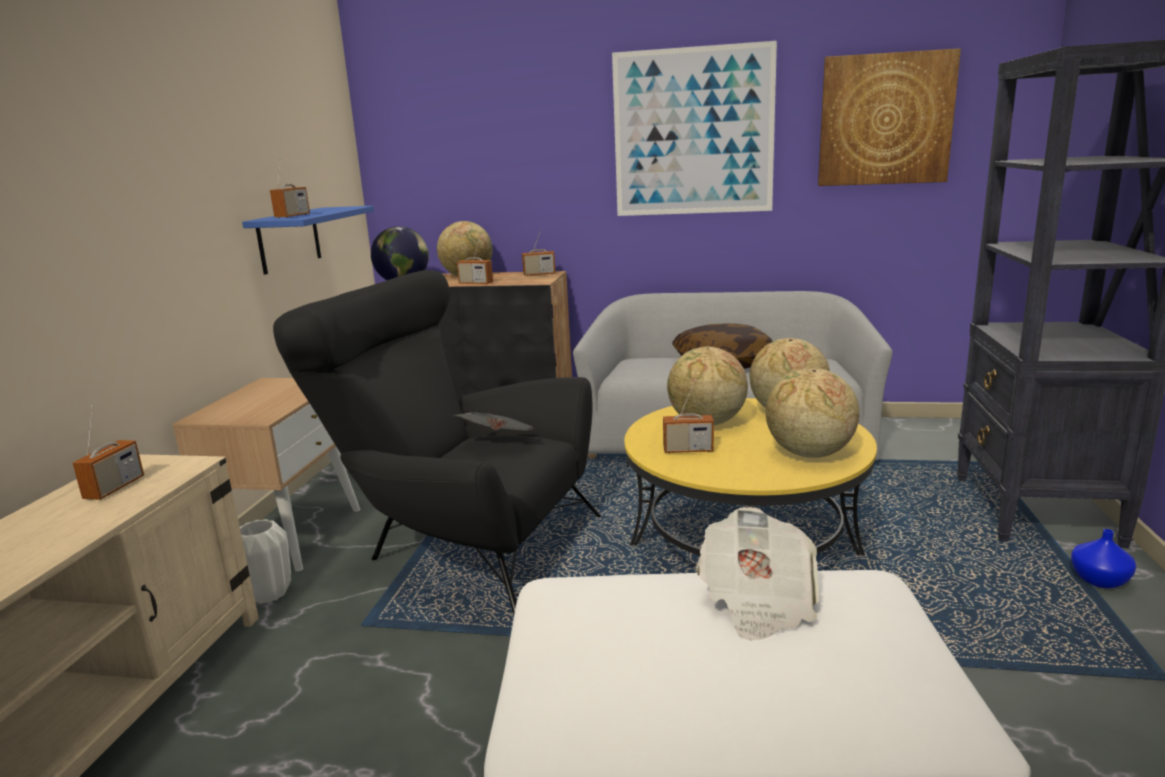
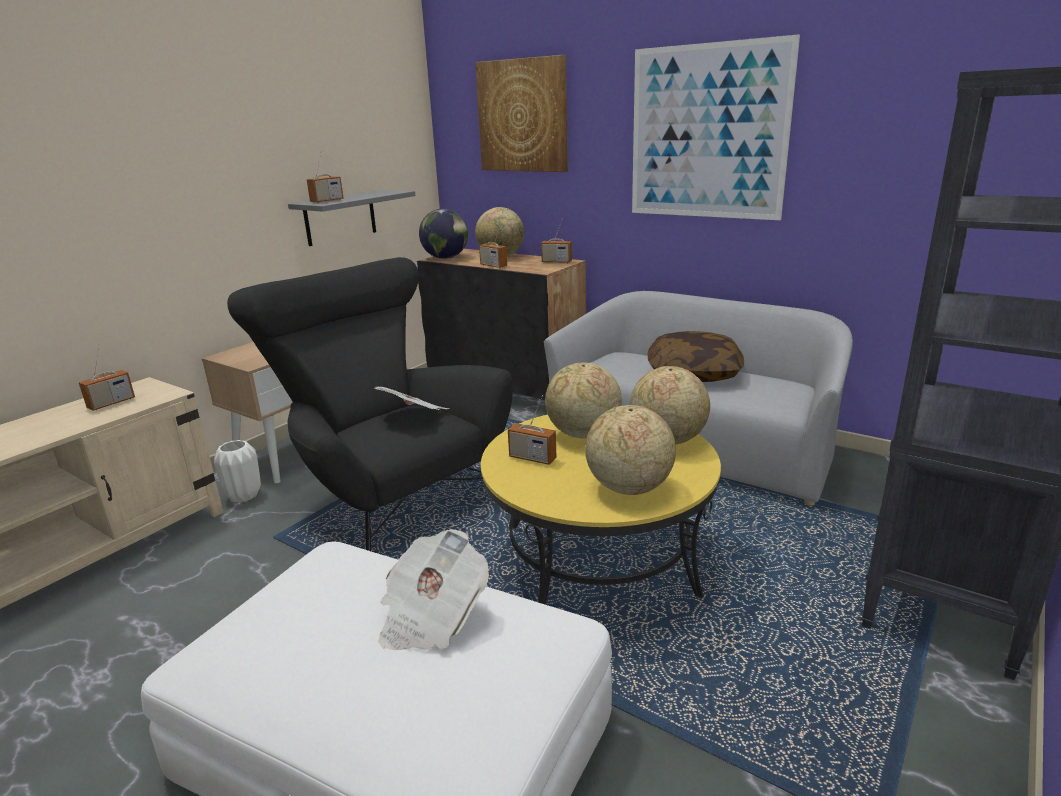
camera: 25 degrees right, 5 degrees up
blue shelf [242,206,374,275] -> grey shelf [288,190,416,246]
picture [818,48,961,186] -> picture moved to [475,55,568,172]
blue vase [1071,529,1136,589] -> none

